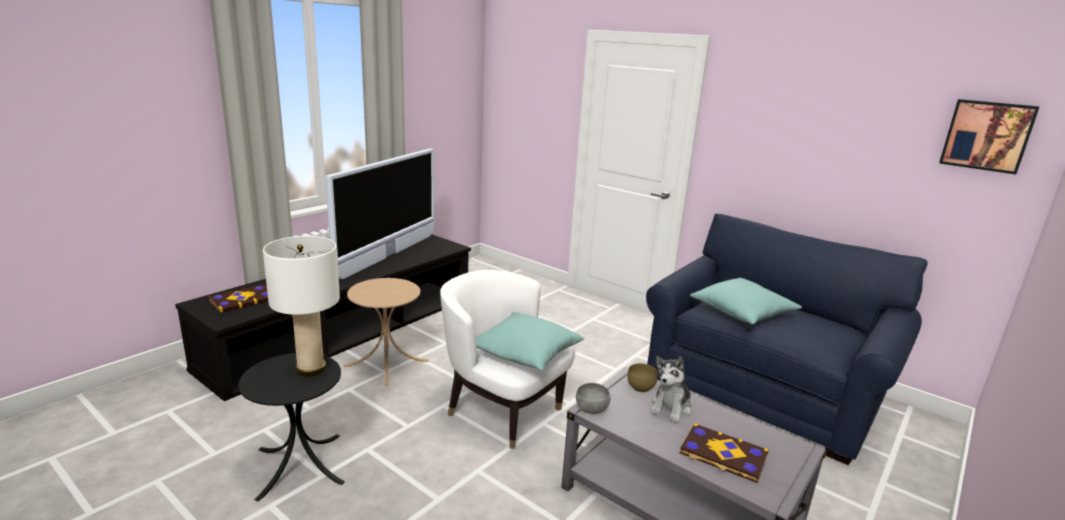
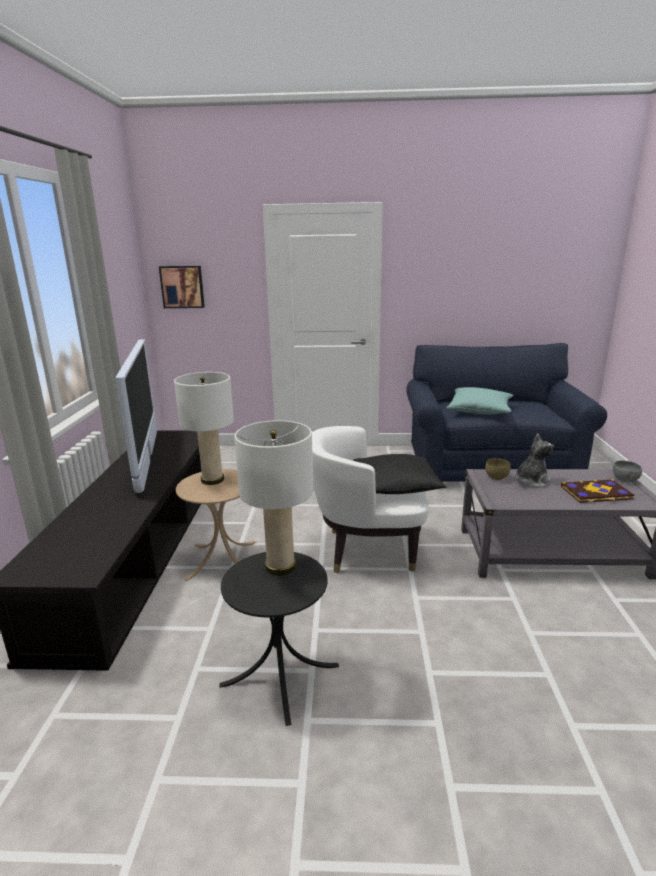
camera: 35 degrees left, 0 degrees up
book [208,284,268,313] -> none
turquoise pillow [476,312,584,370] -> black pillow [353,454,447,494]
grey bowl [576,383,610,414] -> grey bowl moved to [613,460,642,482]
plush toy [650,356,692,423] -> plush toy turned 120 degrees counterclockwise [515,434,554,488]
picture [939,99,1040,175] -> picture moved to [159,266,205,308]
none -> white table lamp [174,372,234,485]

